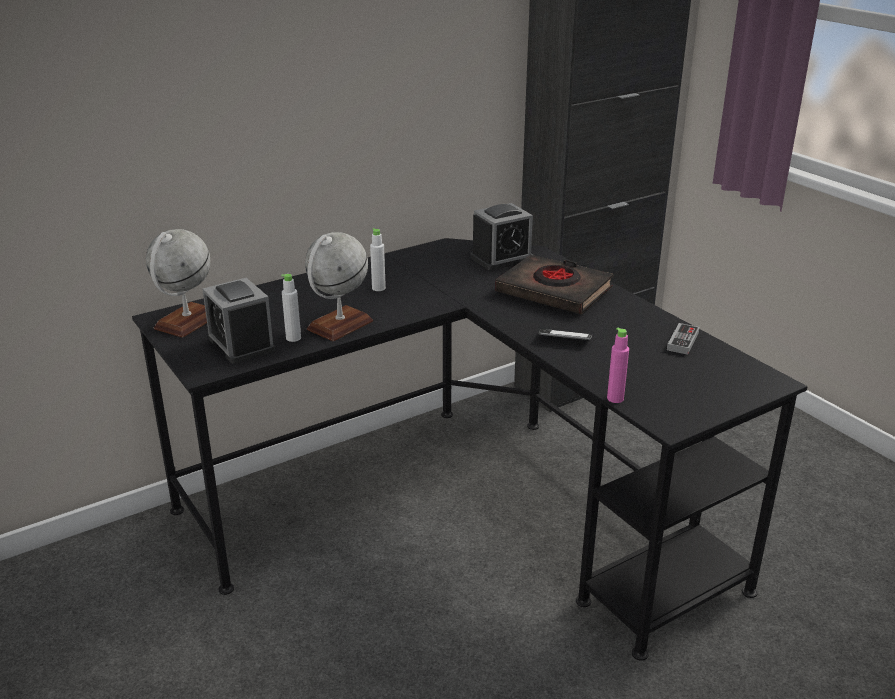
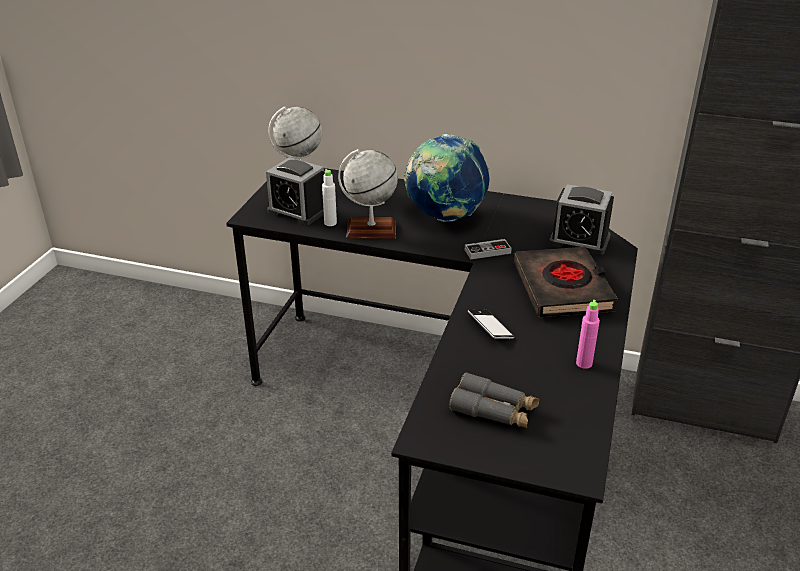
camera: 50 degrees right, 5 degrees up
alarm clock [202,278,275,363] -> alarm clock turned 75 degrees counterclockwise [266,157,324,225]
white bottle [370,228,386,291] -> globe [404,134,490,222]
pink bottle [607,328,629,403] -> pink bottle moved to [576,300,600,369]
game controller [667,323,700,355] -> game controller moved to [465,239,512,259]
none -> grey binoculars [449,372,539,428]

